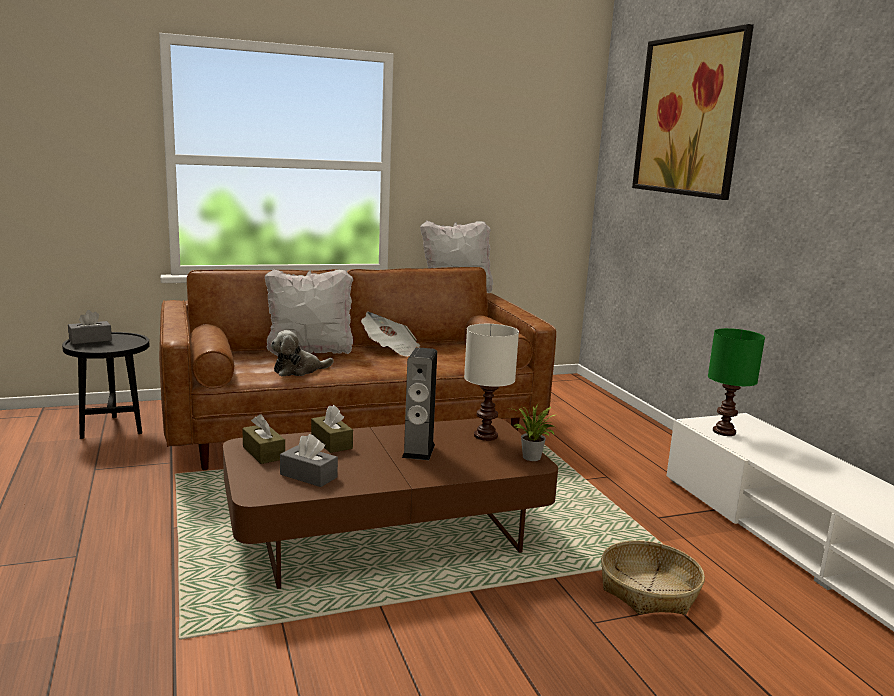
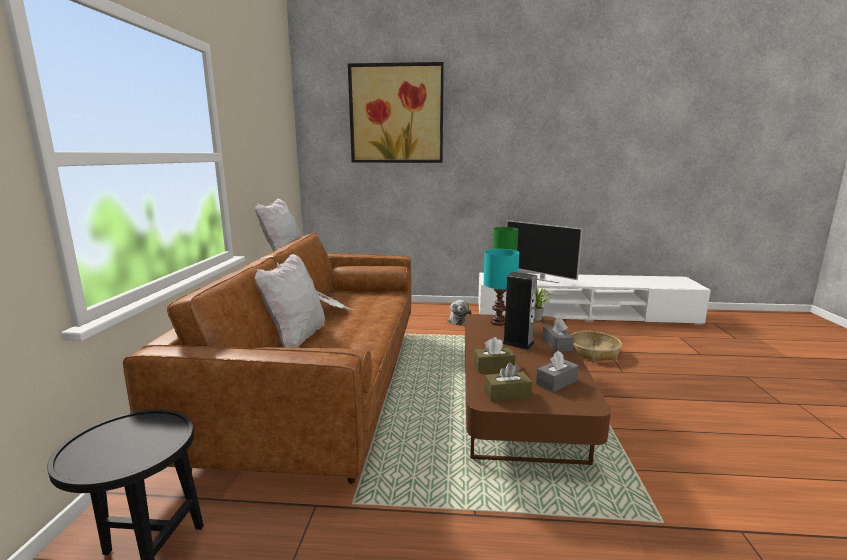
camera: 65 degrees left, 0 degrees up
grey tissue box [68,310,112,344] -> grey tissue box moved to [542,318,574,352]
plush toy [271,330,334,376] -> plush toy moved to [448,300,471,325]
white table lamp [464,324,519,441] -> turquoise table lamp [484,249,519,326]
none -> television [506,220,583,283]

